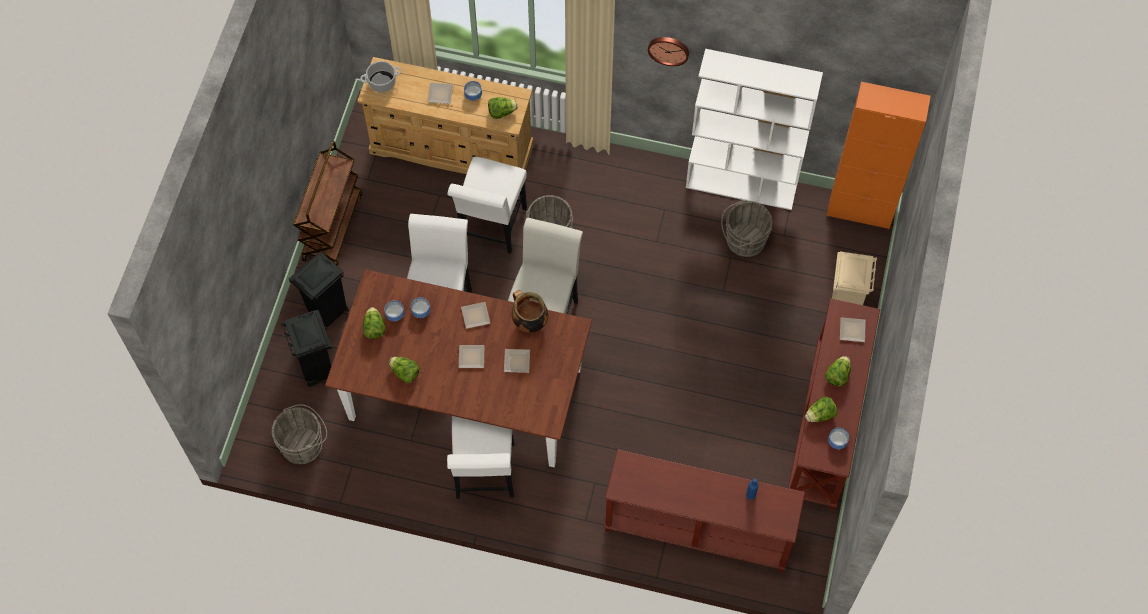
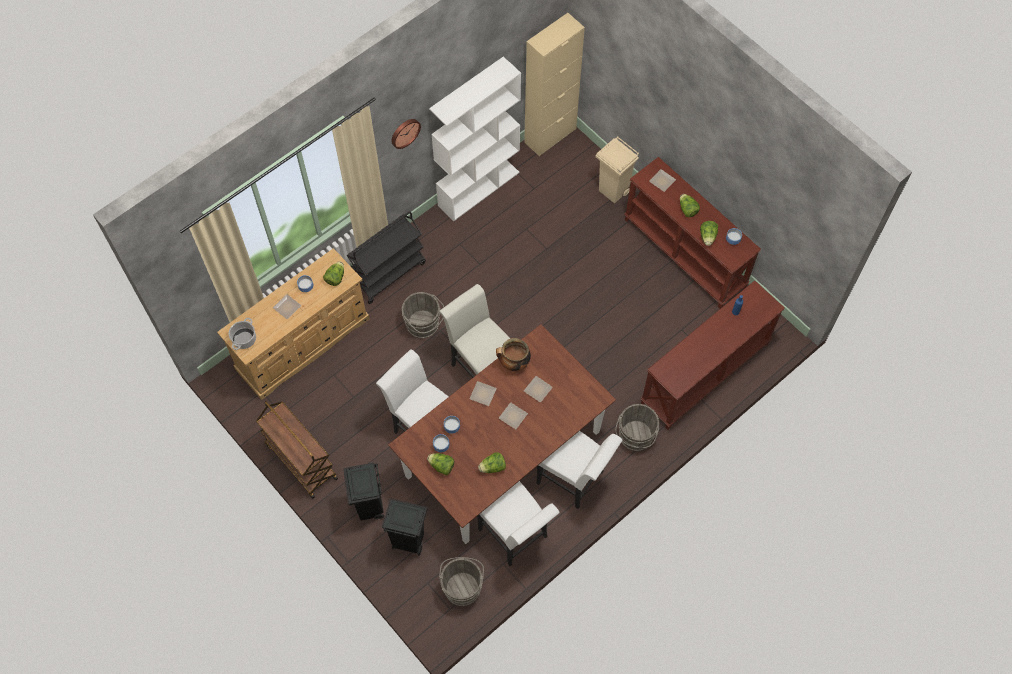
camera: 55 degrees left, 0 degrees up
white chair [447,157,527,254] -> white chair moved to [477,481,560,566]
grey bucket [721,200,772,257] -> grey bucket moved to [615,404,659,451]
orange cabinet [827,82,931,229] -> beige cabinet [524,13,585,156]
none -> black cart [347,212,426,304]

